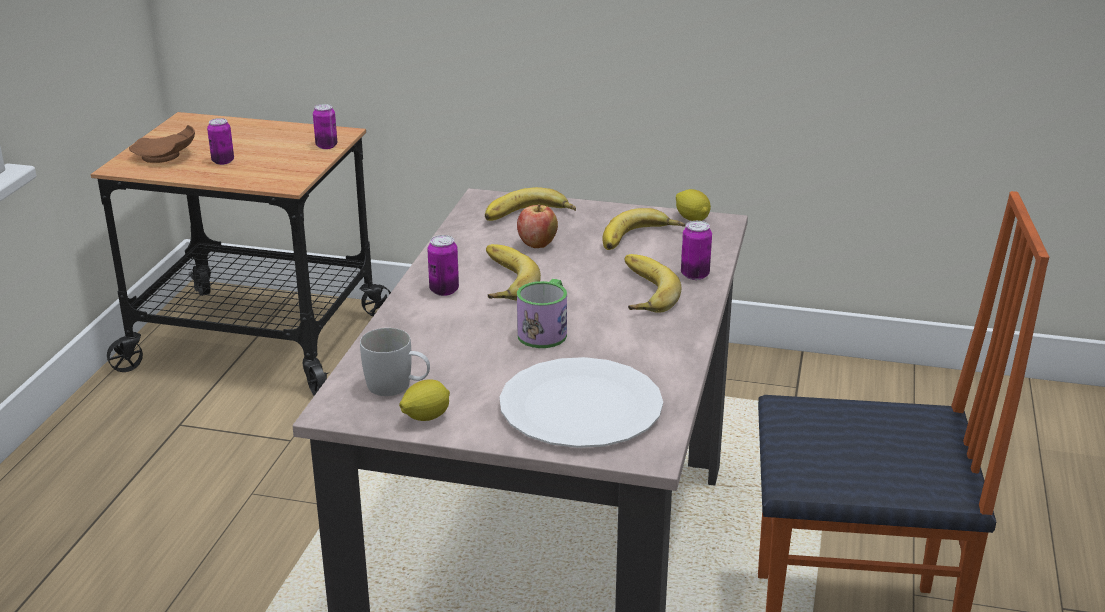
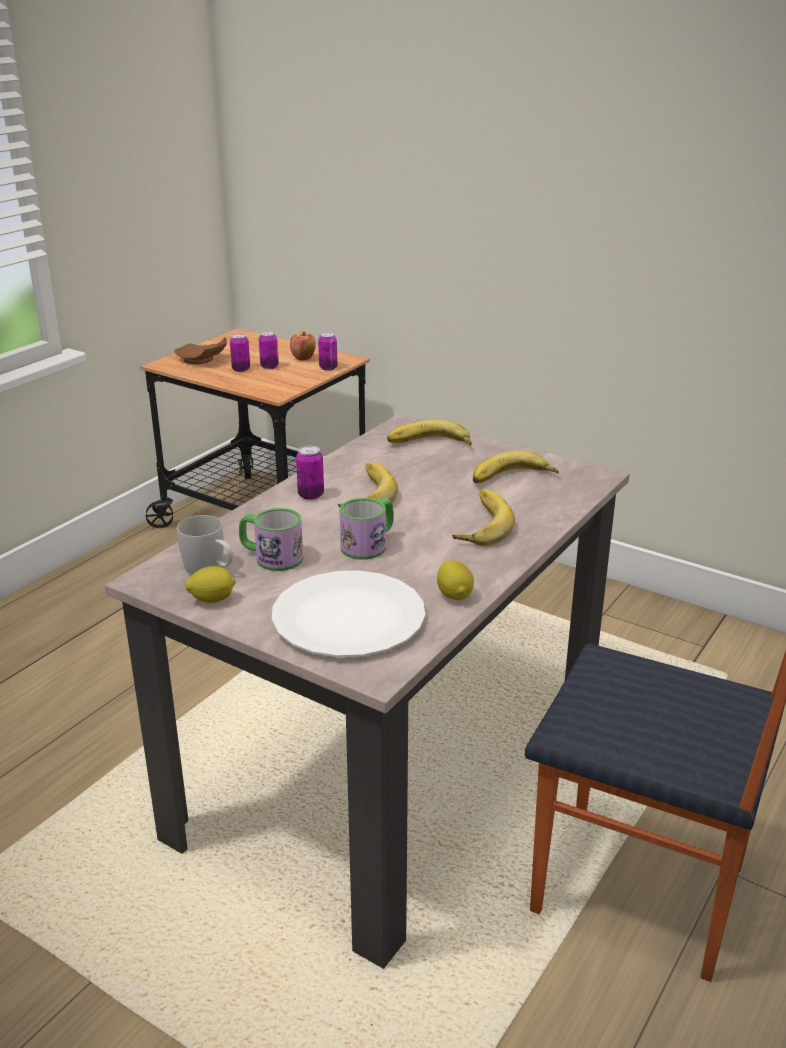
camera: 20 degrees right, 0 degrees up
apple [517,204,558,248] -> apple moved to [290,331,316,361]
lemon [676,189,711,221] -> lemon moved to [437,561,474,600]
can [681,221,712,280] -> can moved to [259,331,279,369]
none -> mug [239,508,303,571]

